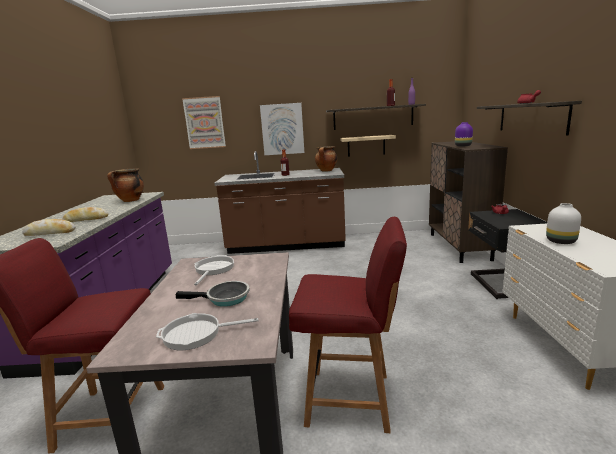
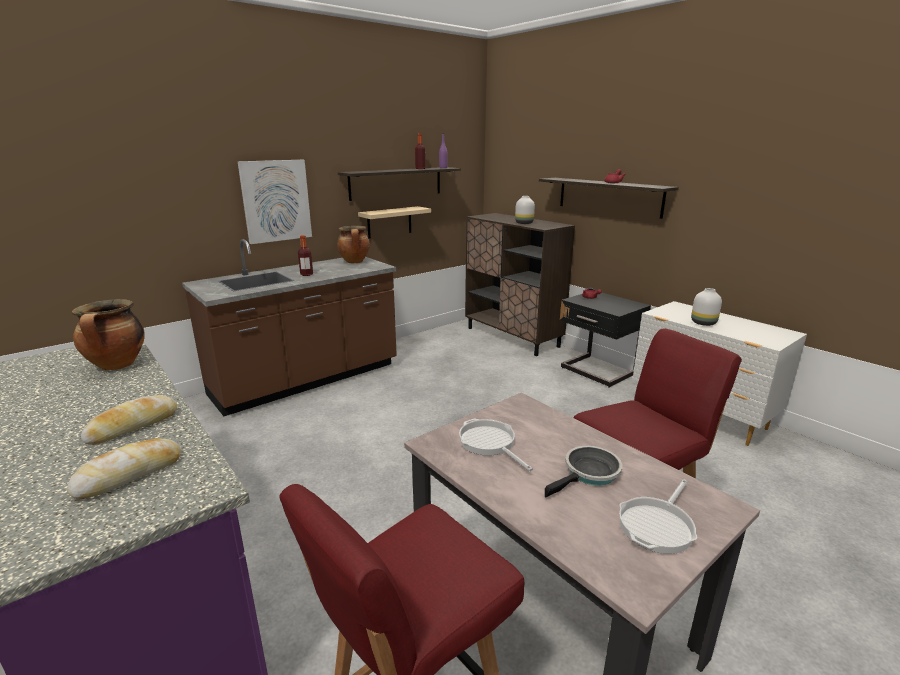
camera: 40 degrees left, 5 degrees up
picture [182,96,226,149] -> none
purple vase [455,122,473,147] -> white vase [515,196,535,224]

